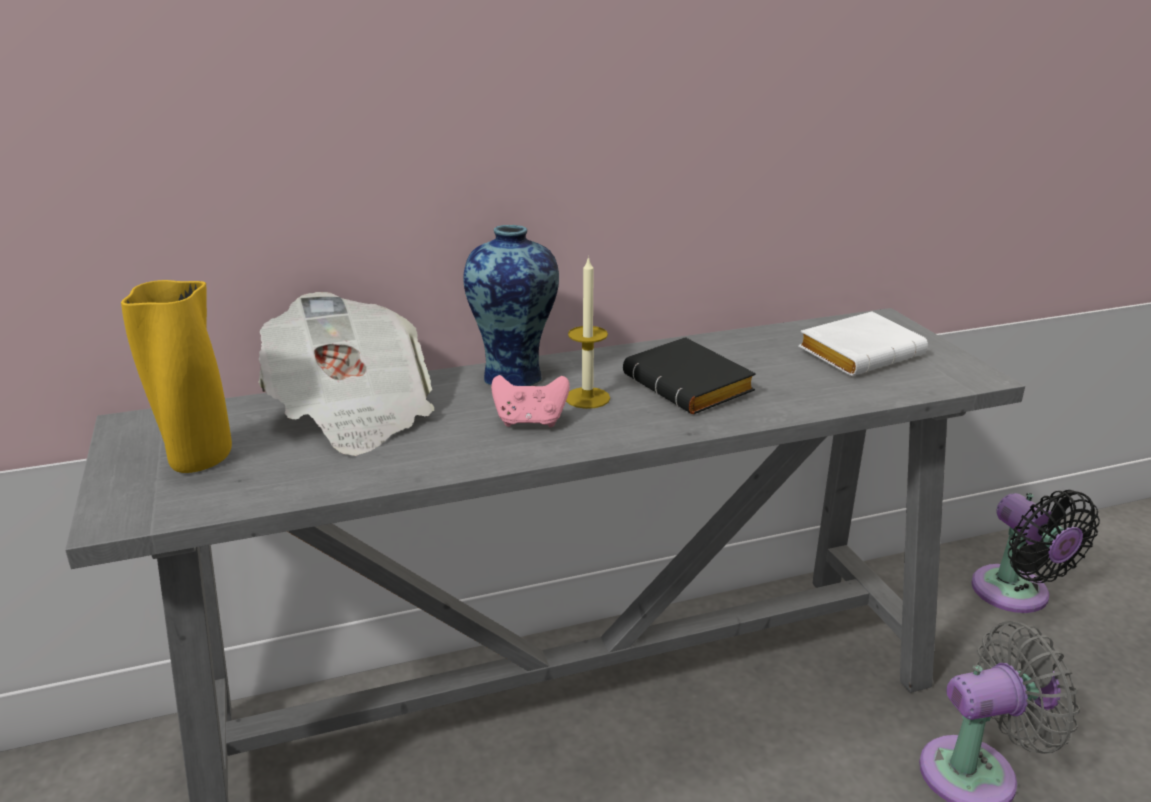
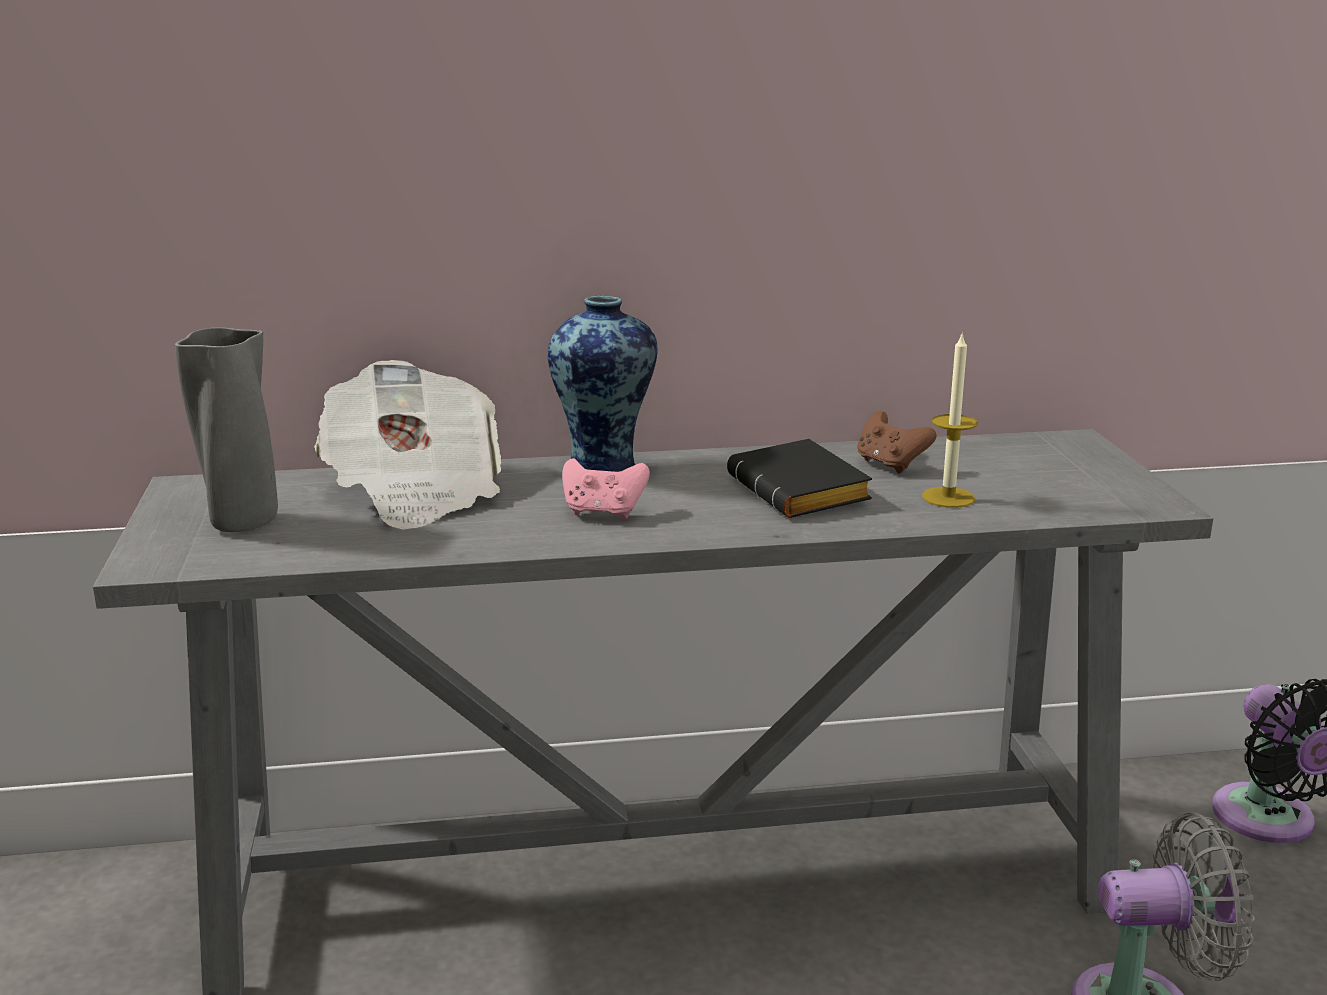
camera: 10 degrees right, 5 degrees down
yellow vase [121,280,232,473] -> grey vase [175,327,278,532]
candle [566,256,610,409] -> candle moved to [922,332,978,508]
white book [798,311,928,376] -> none
none -> brown game controller [857,411,937,473]

